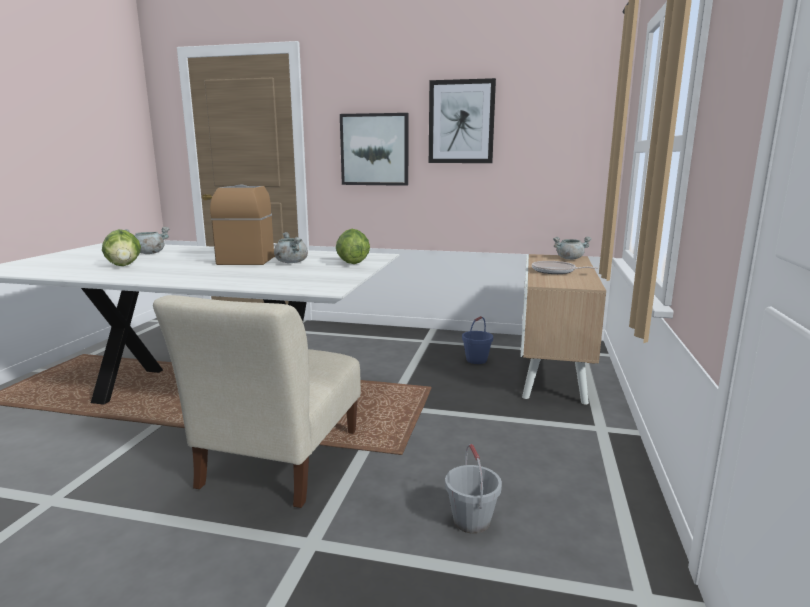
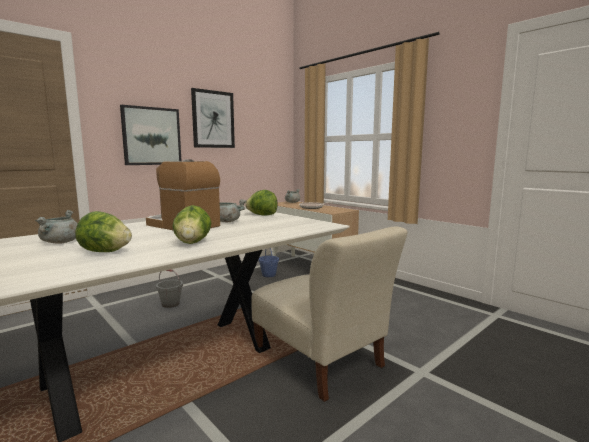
camera: 55 degrees left, 5 degrees down
grey bucket [445,444,502,534] -> grey bucket moved to [156,270,183,308]
none -> lettuce [172,205,211,244]

